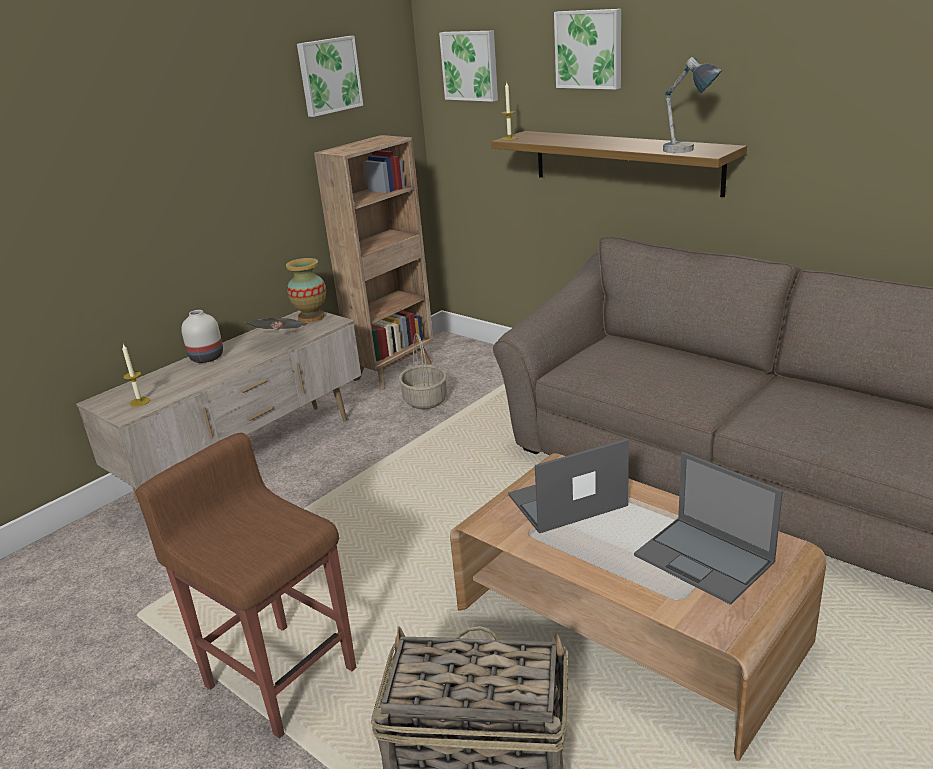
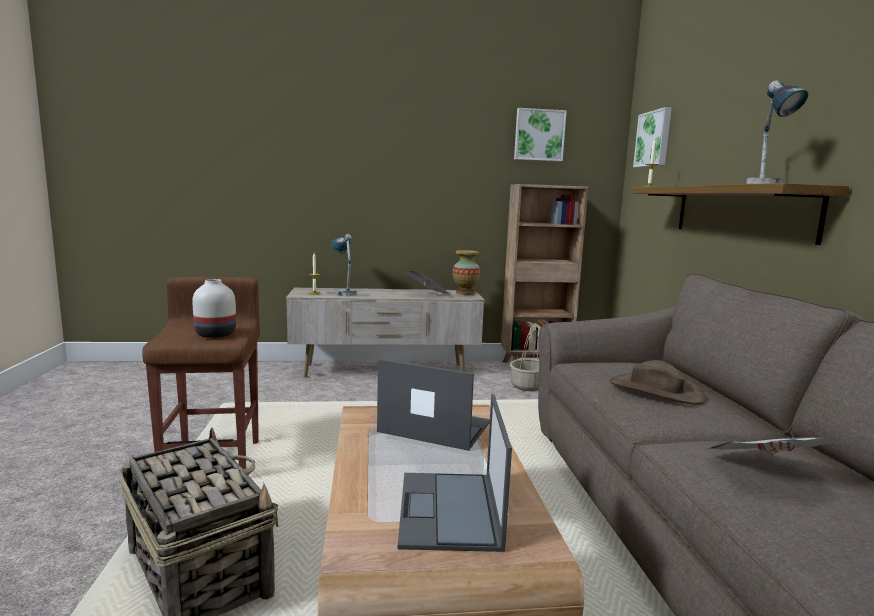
camera: 40 degrees right, 15 degrees down
white vase [181,310,223,363] -> white vase moved to [192,279,236,338]
picture [554,9,621,90] -> none
none -> table lamp [331,234,357,296]
none -> brown hat [610,360,706,404]
none -> newspaper [705,437,839,455]

